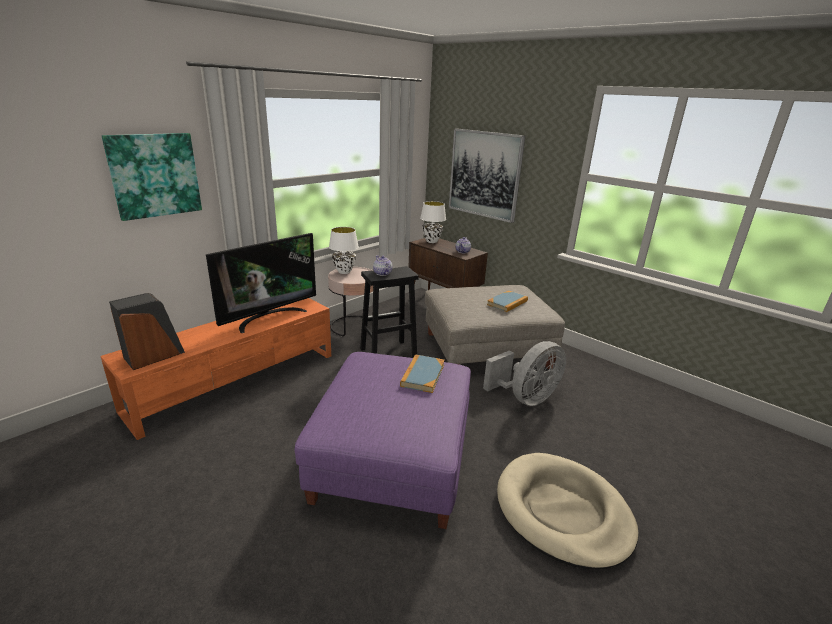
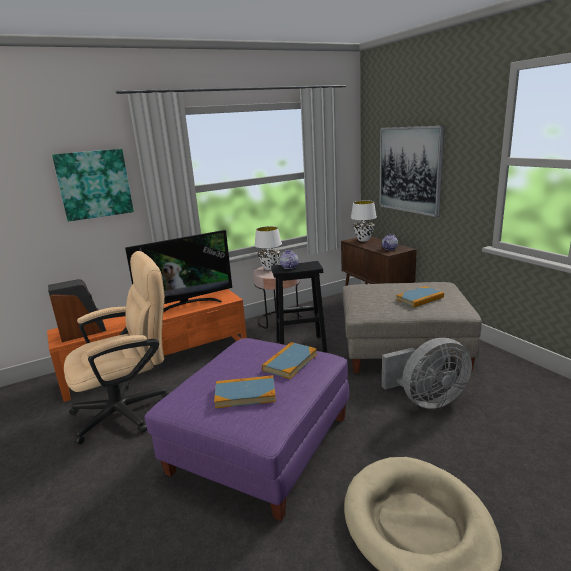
camera: 20 degrees right, 5 degrees down
none -> beige office chair [64,251,169,444]
none -> book [214,375,276,408]

